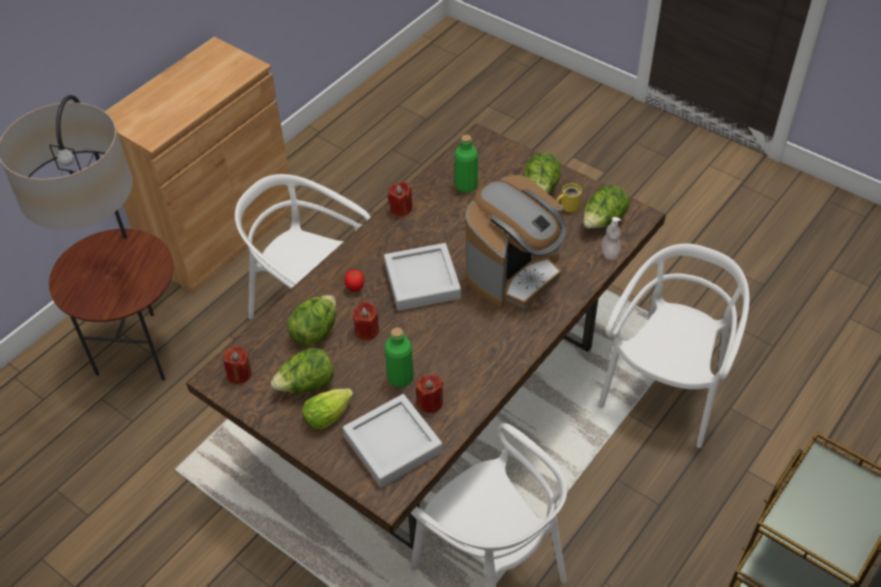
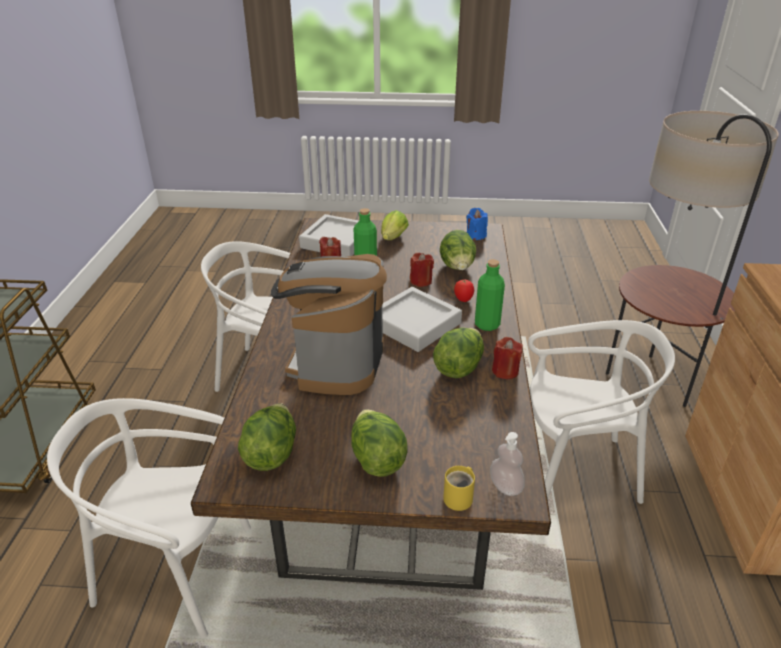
camera: 145 degrees right, 15 degrees down
red candle [222,346,252,384] -> blue candle [467,208,488,240]
lettuce [271,348,334,393] -> lettuce moved to [433,328,484,378]
green bottle [455,135,478,193] -> green bottle moved to [475,259,505,331]
yellow mug [556,183,582,212] -> yellow mug moved to [443,466,475,511]
white chair [598,244,750,448] -> white chair turned 105 degrees clockwise [47,398,251,638]
soap dispenser [601,217,621,260] -> soap dispenser moved to [490,432,525,496]

